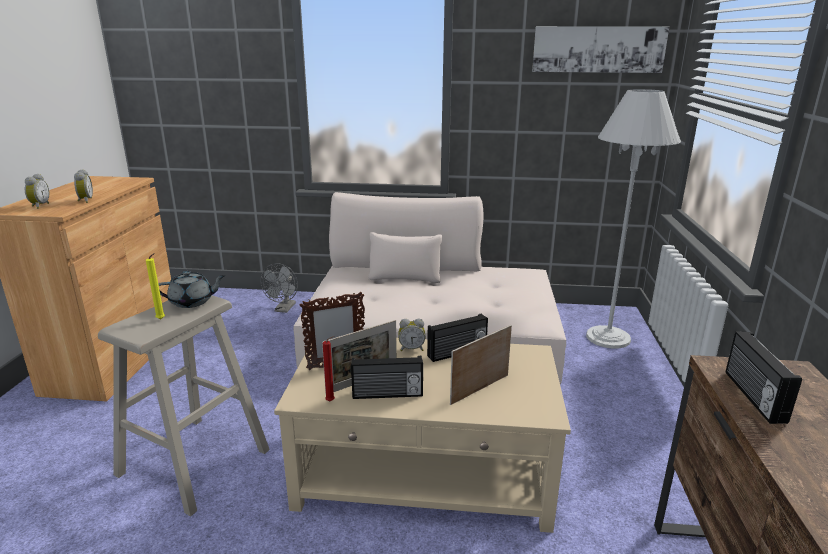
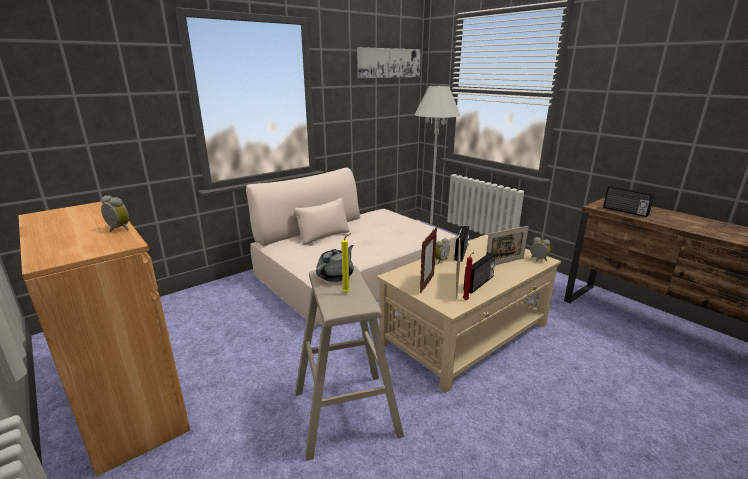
camera: 45 degrees left, 0 degrees up
alarm clock [25,174,49,209] -> alarm clock moved to [530,237,551,262]
grey fan [260,263,298,313] -> none
picture frame [450,325,512,405] -> picture frame turned 120 degrees counterclockwise [486,226,529,265]

